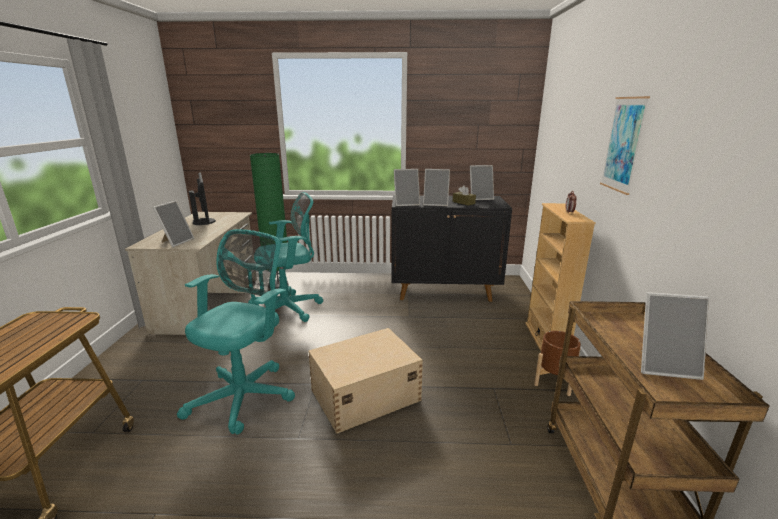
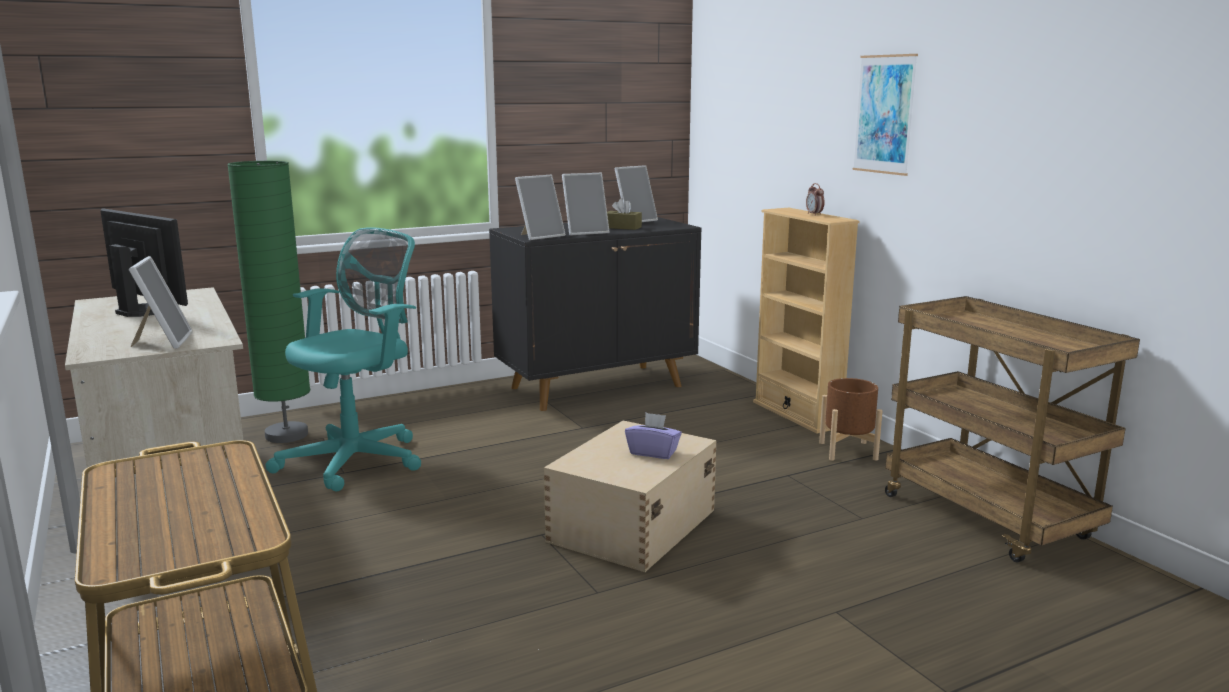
camera: 30 degrees left, 5 degrees down
turquoise office chair [177,229,295,434] -> none
picture frame [641,292,709,380] -> none
none -> purple tissue box [625,413,682,459]

